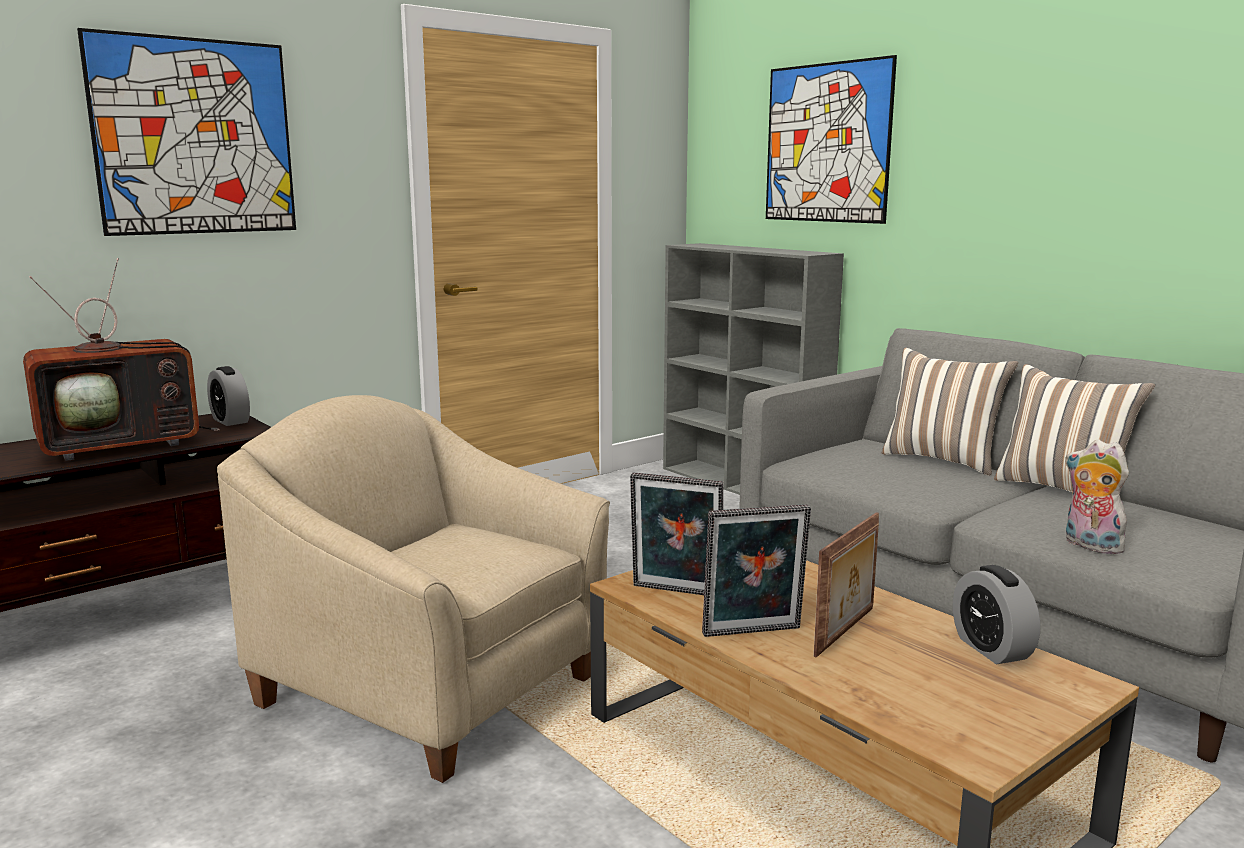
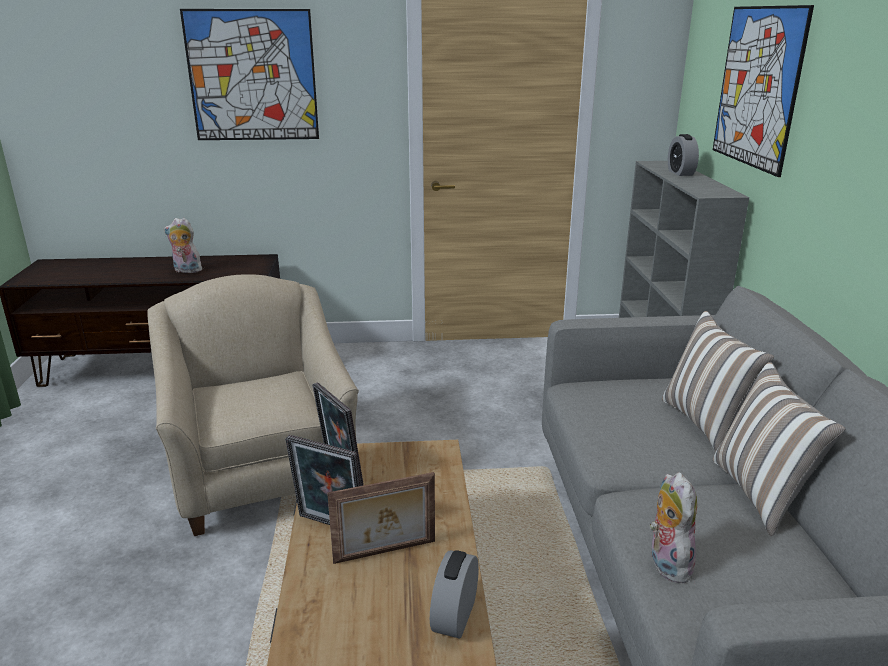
camera: 35 degrees right, 10 degrees up
television [23,258,220,461] -> plush toy [164,218,202,273]
alarm clock [207,366,250,426] -> alarm clock moved to [668,134,699,176]

